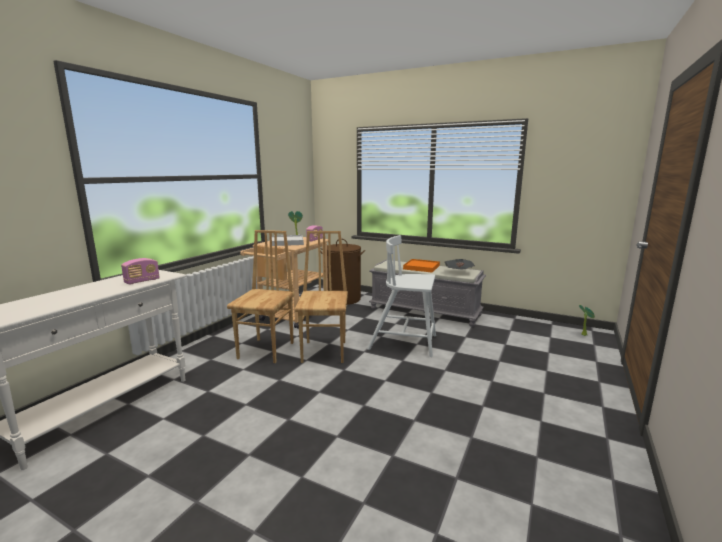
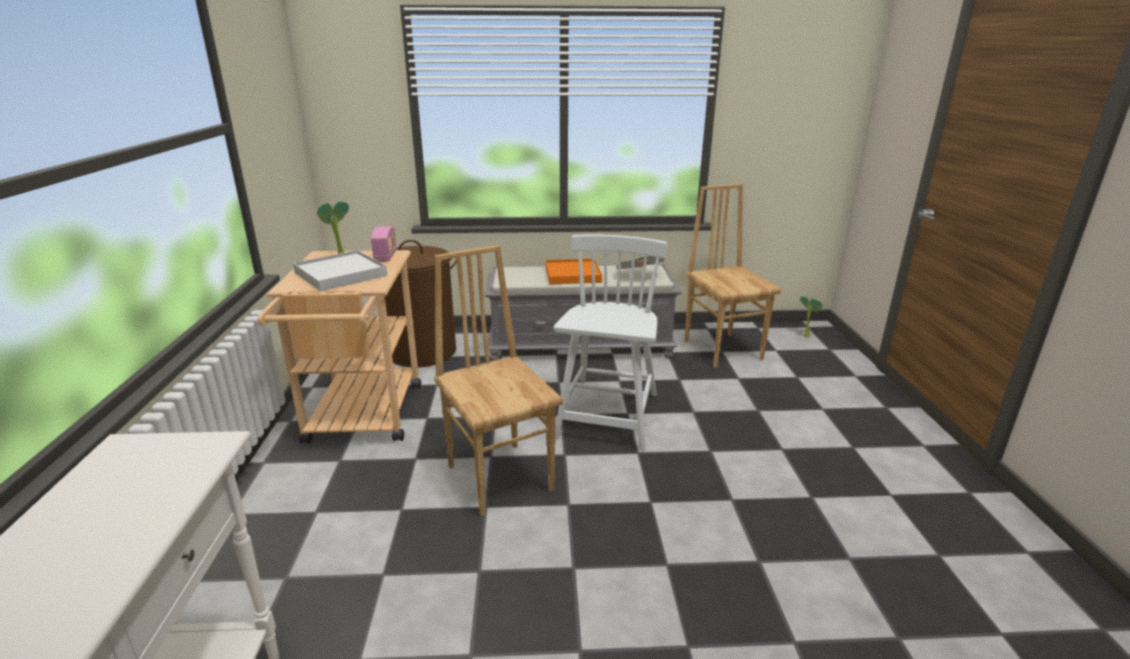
camera: 30 degrees left, 10 degrees up
radio [121,258,160,285] -> none
brown chair [227,230,295,363] -> brown chair moved to [684,184,781,367]
white chair [367,235,436,357] -> white chair turned 120 degrees clockwise [554,235,668,451]

